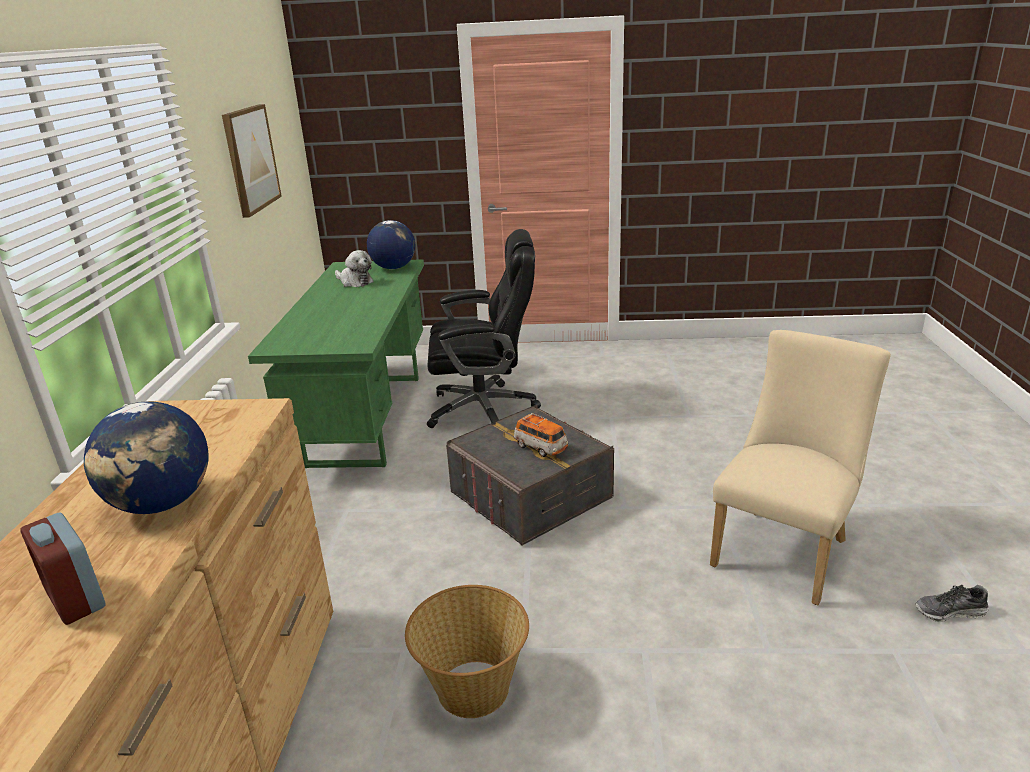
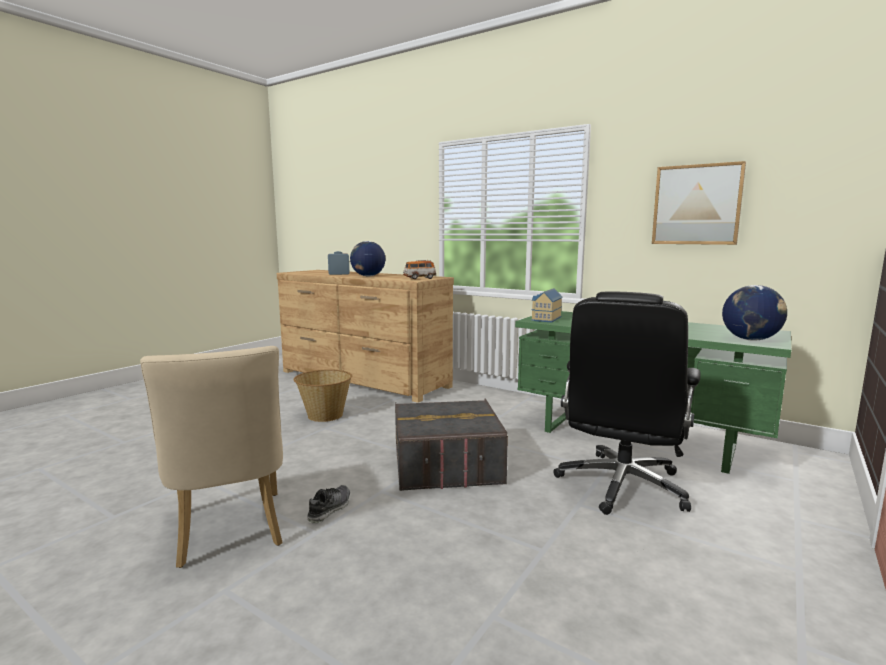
camera: 120 degrees right, 15 degrees down
plush toy [335,250,373,287] -> none
toy car [513,413,568,457] -> toy car moved to [403,260,437,279]
shoe [915,585,989,621] -> shoe moved to [307,485,351,524]
none -> toy house [531,288,563,322]

